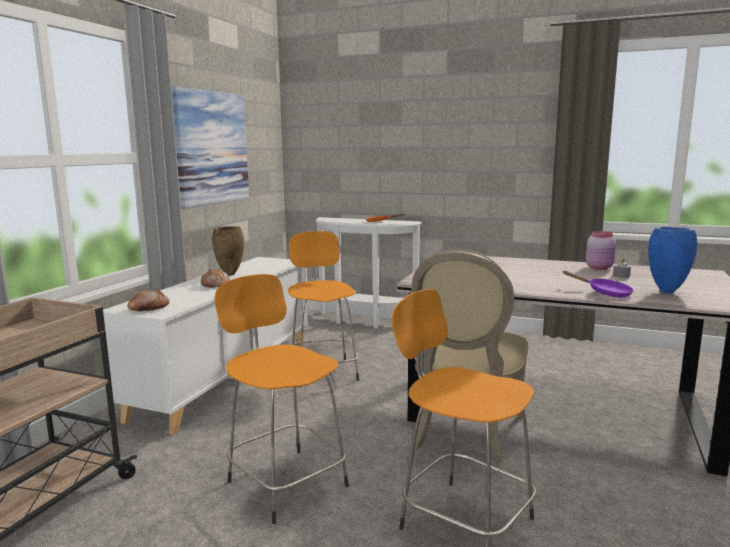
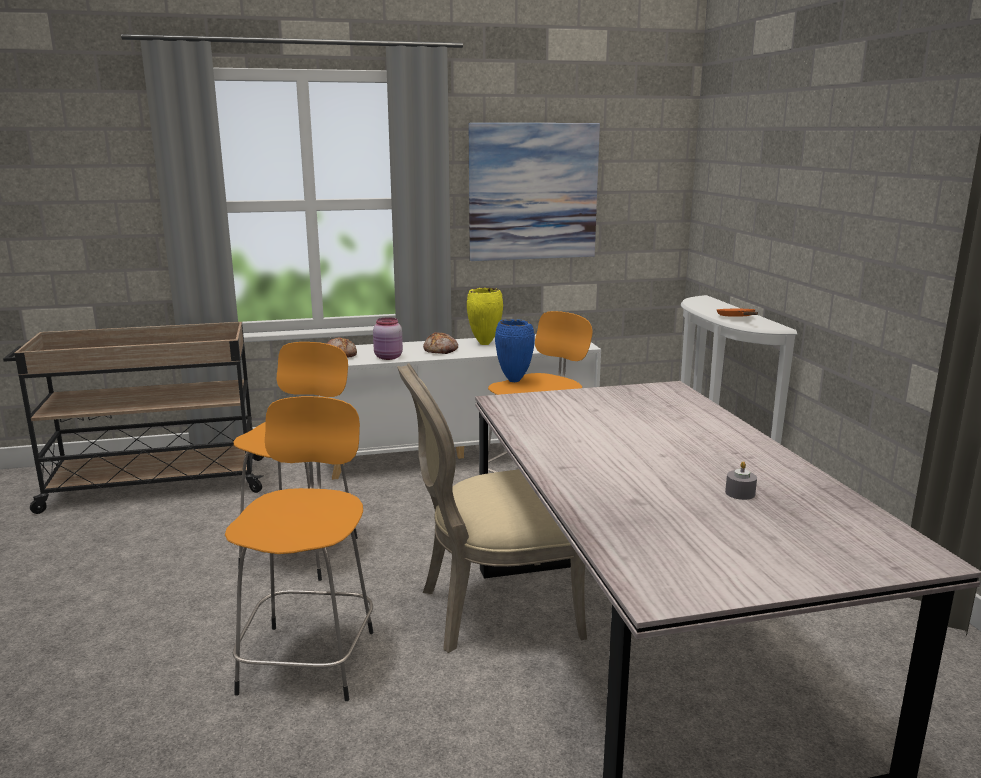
camera: 55 degrees right, 5 degrees up
brown vase [212,226,244,276] -> yellow vase [467,288,503,345]
purple frying pan [563,271,634,297] -> none
pink jar [586,231,616,270] -> pink jar moved to [373,317,403,360]
blue vase [648,227,697,294] -> blue vase moved to [495,319,535,382]

